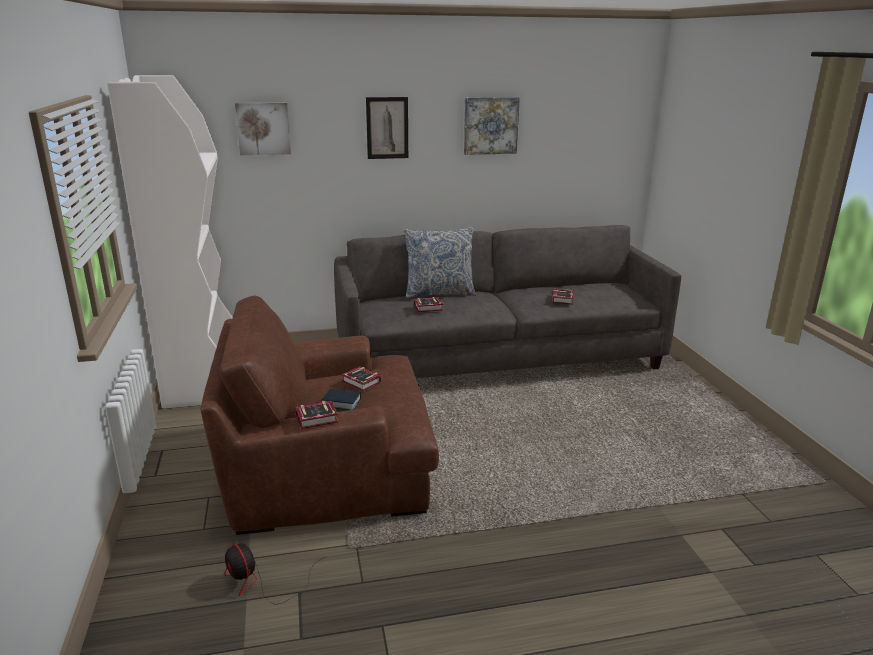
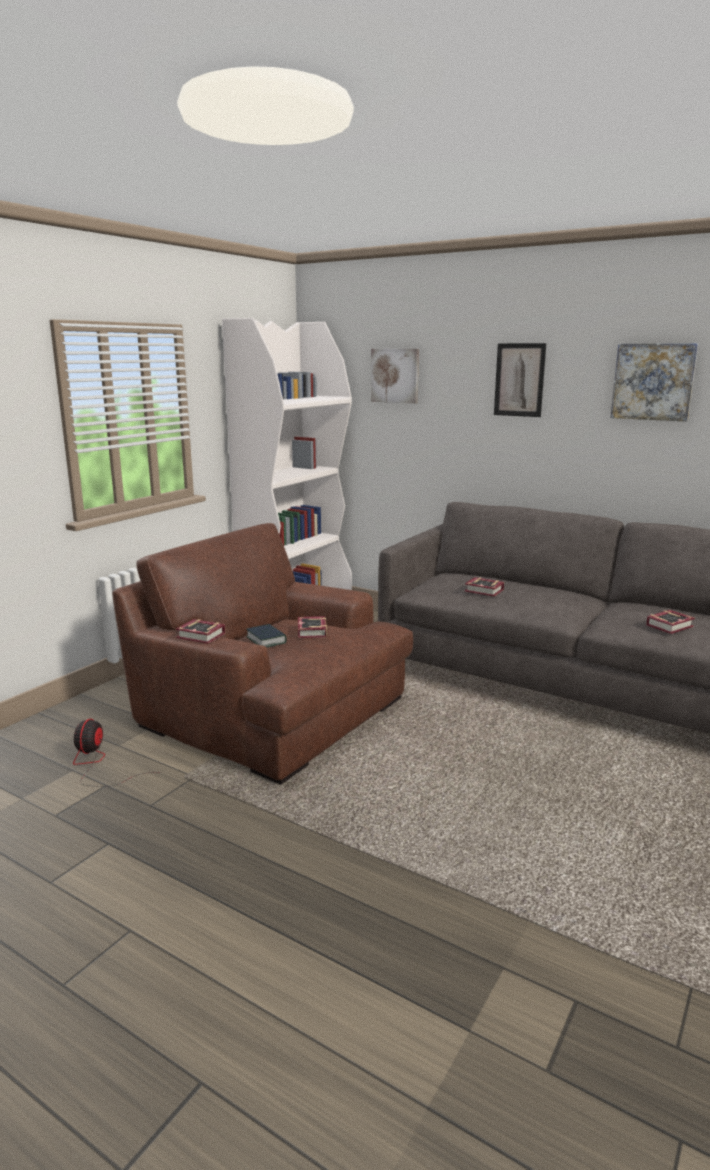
camera: 45 degrees right, 5 degrees down
pillow [404,227,476,298] -> none

